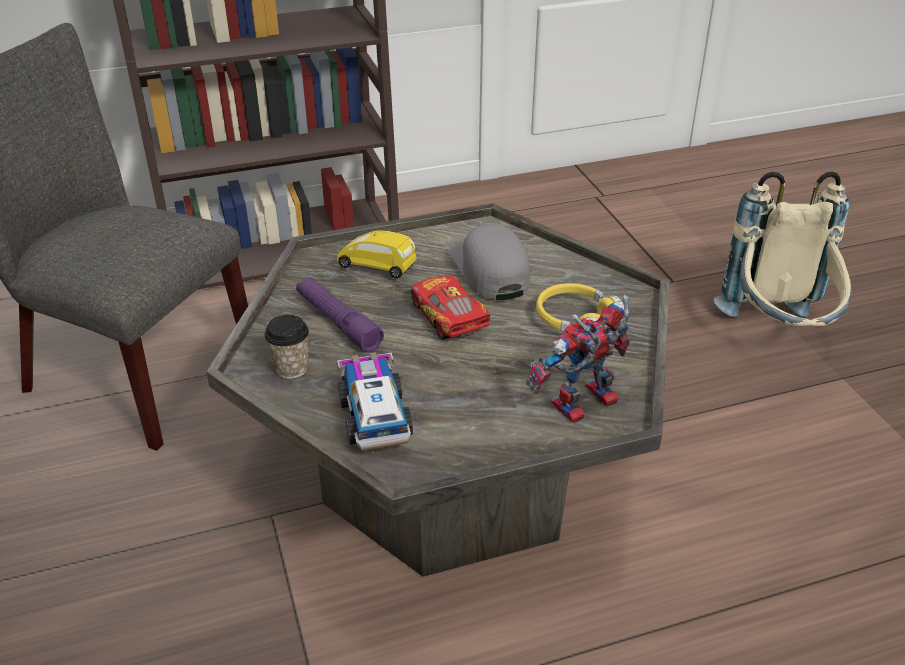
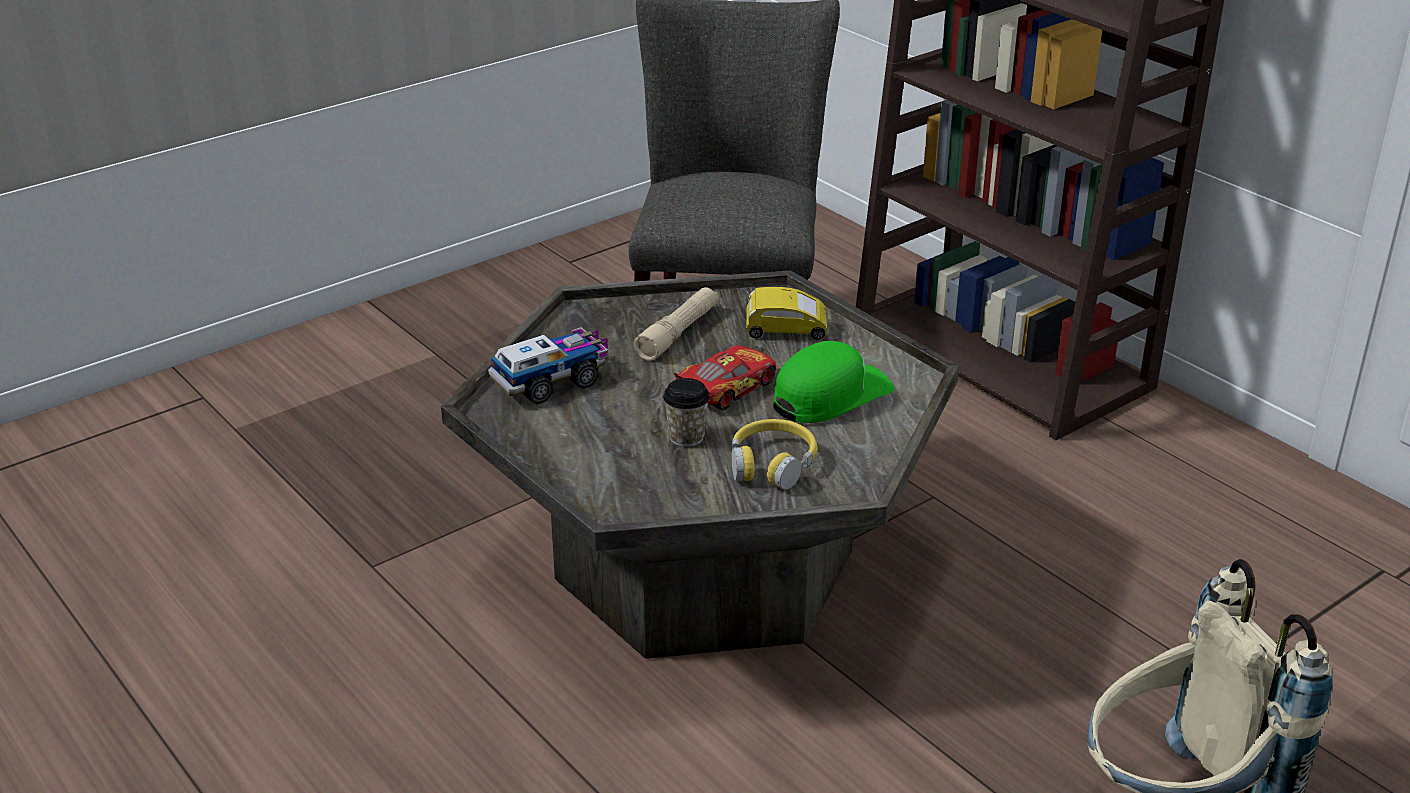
camera: 70 degrees right, 5 degrees down
cup [264,315,309,379] -> cup moved to [663,378,710,447]
purple flashlight [296,277,384,352] -> beige flashlight [634,287,719,361]
yellow toy car [337,230,416,279] -> yellow toy car turned 90 degrees clockwise [746,287,827,340]
grey cap [448,224,530,300] -> green cap [773,341,894,423]
toy robot [526,295,630,423] -> none

